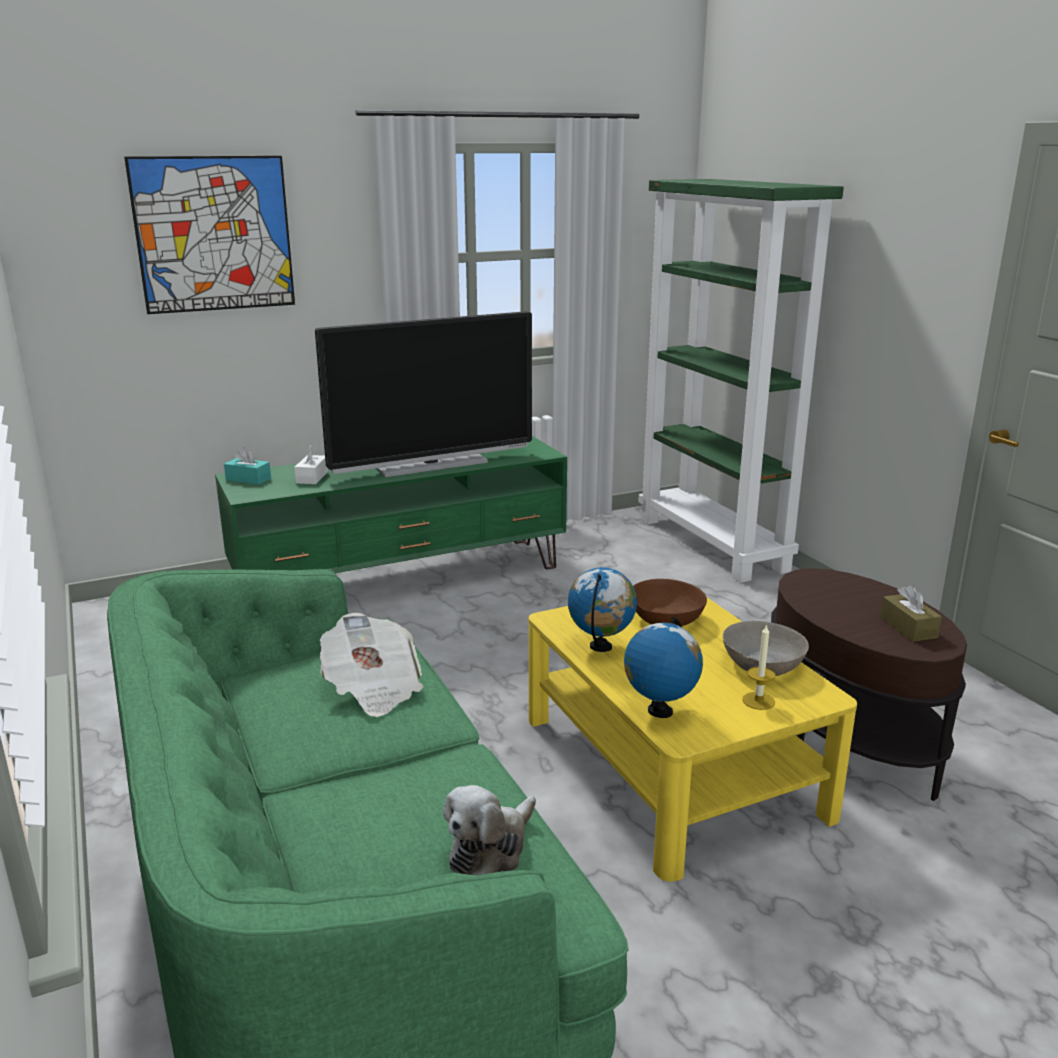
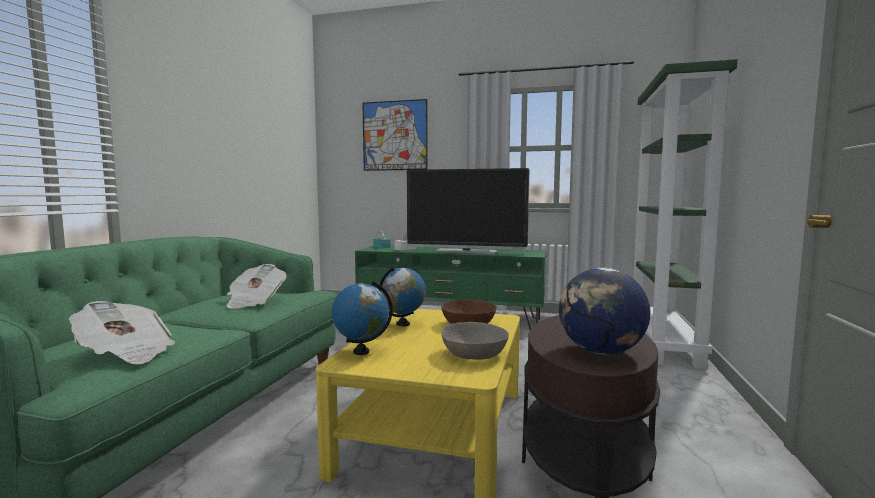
camera: 40 degrees right, 15 degrees down
plush toy [443,785,536,876] -> newspaper [69,301,175,364]
candle [742,624,776,710] -> none
brown tissue box [881,585,942,642] -> globe [559,268,651,355]

